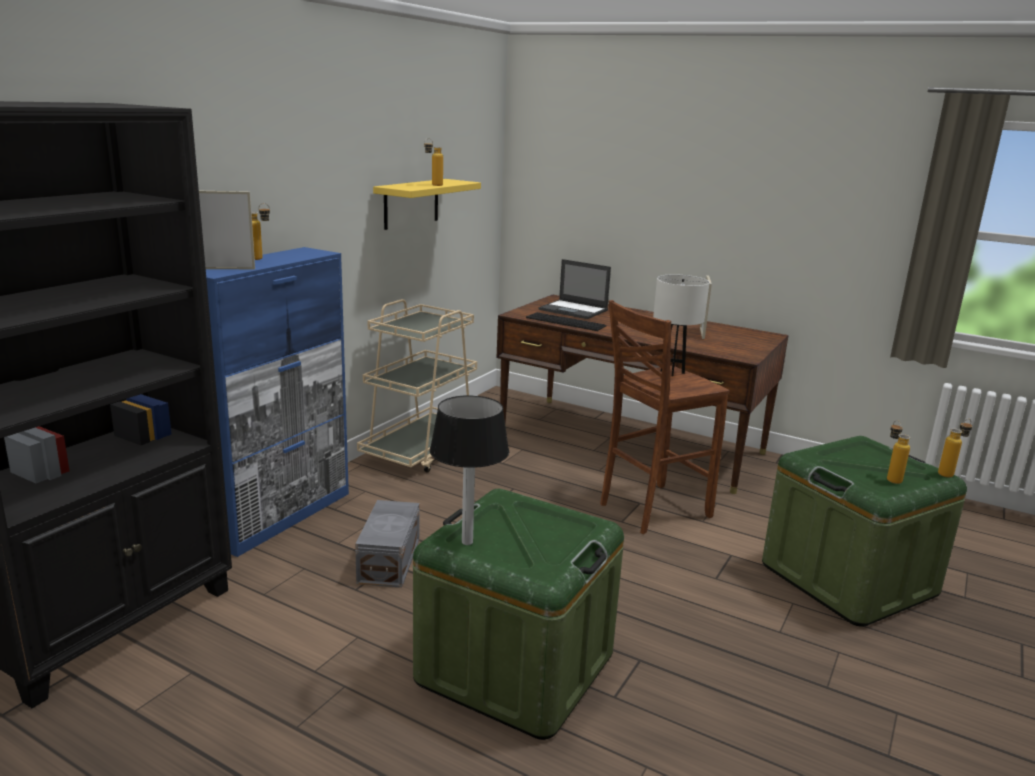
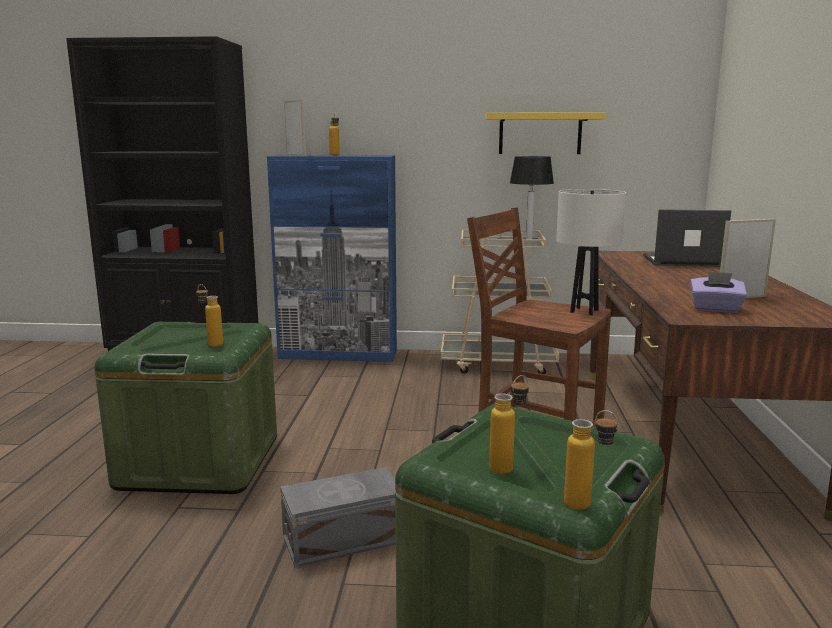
camera: 65 degrees right, 5 degrees down
grey storage box [355,500,419,588] -> grey storage box moved to [280,467,396,567]
bottle [424,138,443,186] -> bottle moved to [196,284,223,347]
table lamp [430,395,509,545] -> table lamp moved to [510,156,554,239]
keyboard [526,312,607,331] -> none
laptop [539,259,611,319] -> laptop turned 90 degrees clockwise [643,209,731,267]
none -> purple tissue box [690,271,747,313]

